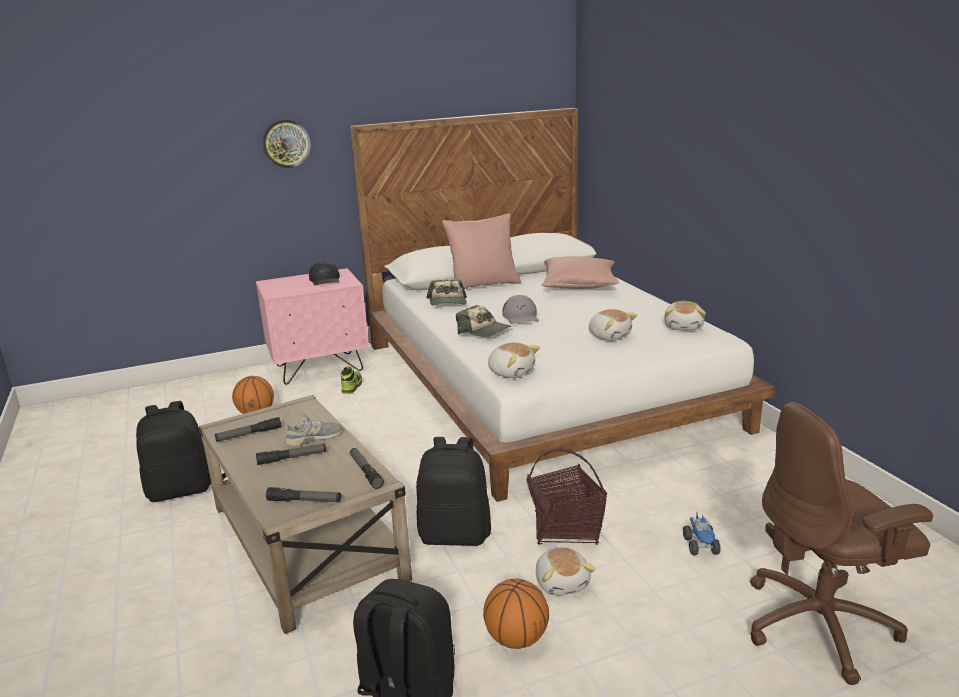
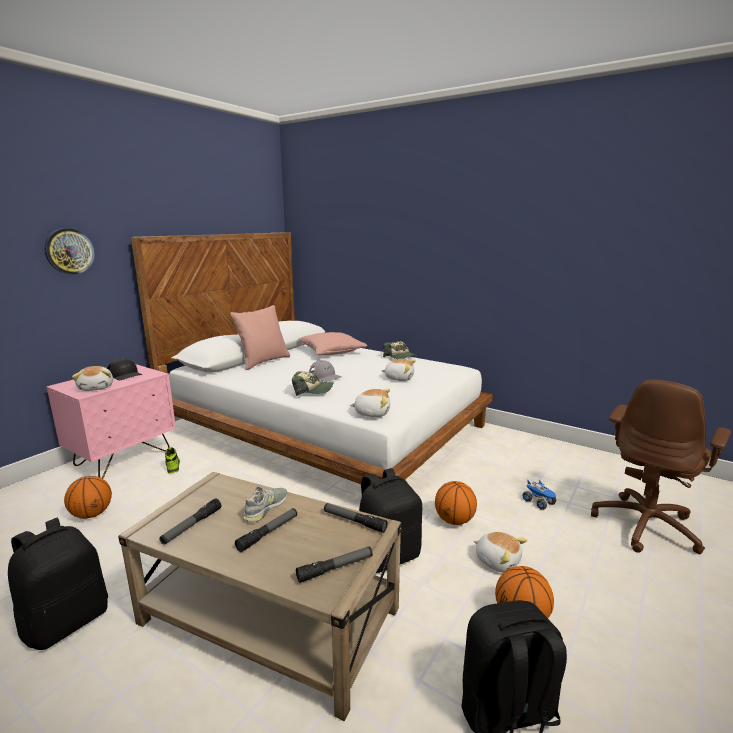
camera: 35 degrees left, 5 degrees down
cap [426,279,467,306] -> cap moved to [383,341,418,359]
basket [526,449,607,545] -> basketball [435,481,477,525]
plush toy [664,301,706,331] -> plush toy moved to [72,366,113,391]

